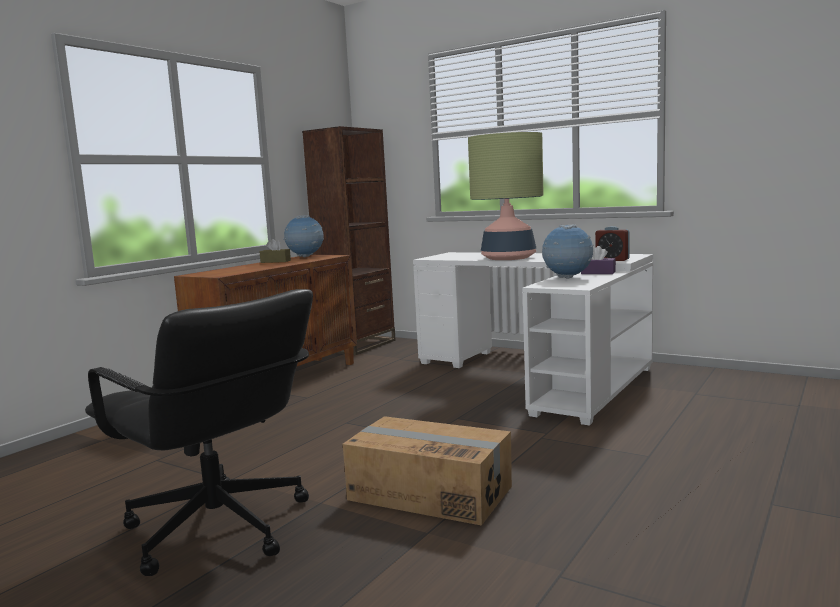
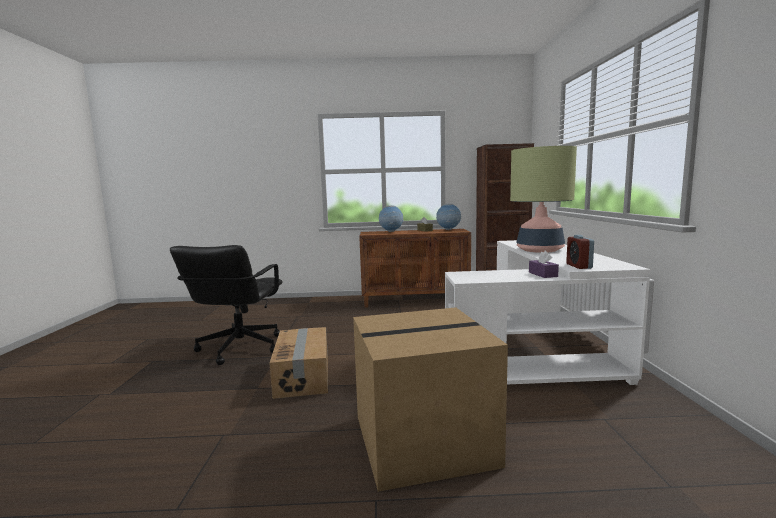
camera: 55 degrees right, 0 degrees up
globe [542,224,593,279] -> globe moved to [379,205,403,232]
none -> cardboard box [353,307,508,492]

